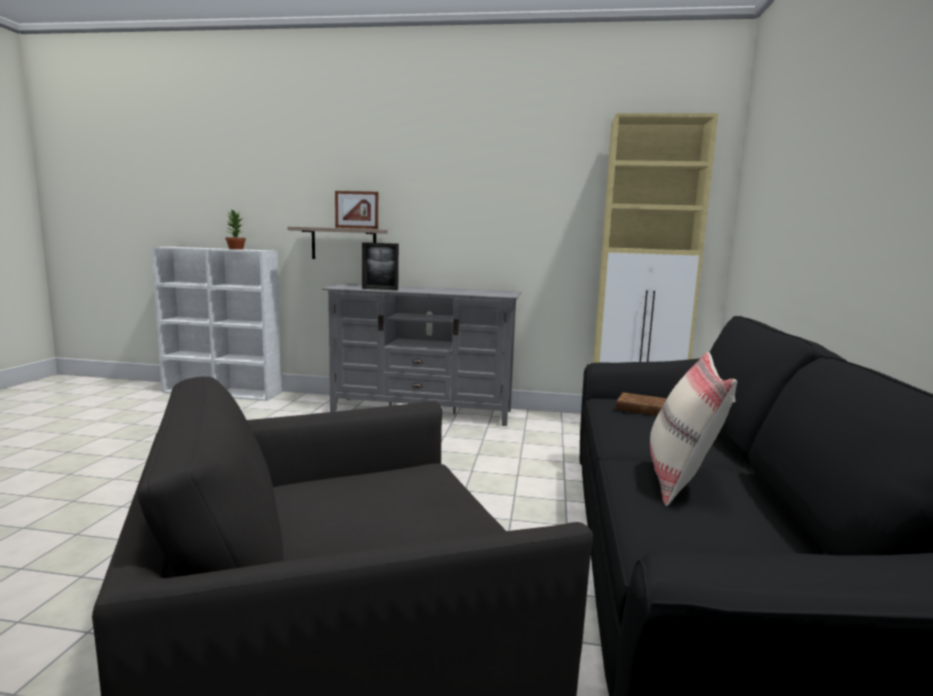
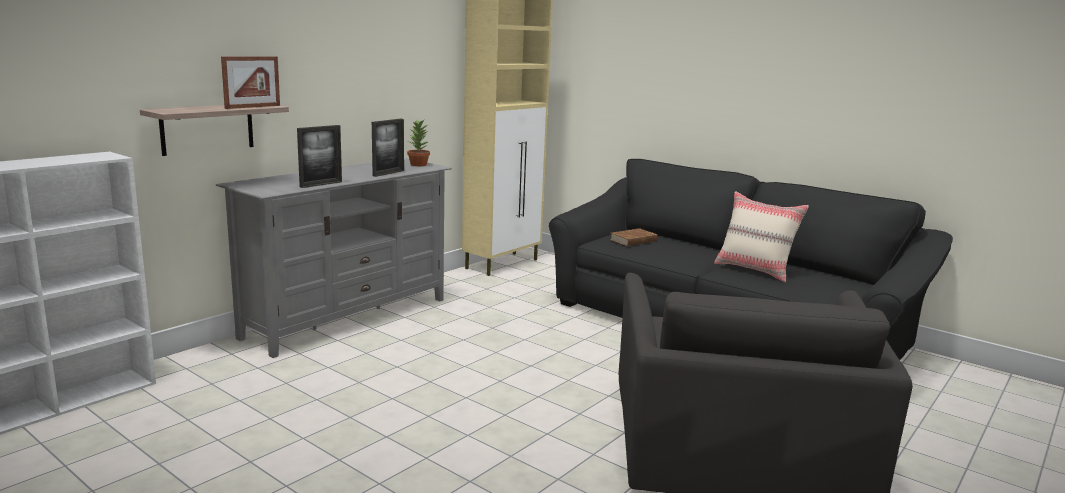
camera: 60 degrees left, 5 degrees up
potted plant [225,210,246,250] -> potted plant moved to [407,120,430,166]
none -> picture frame [372,119,404,177]

